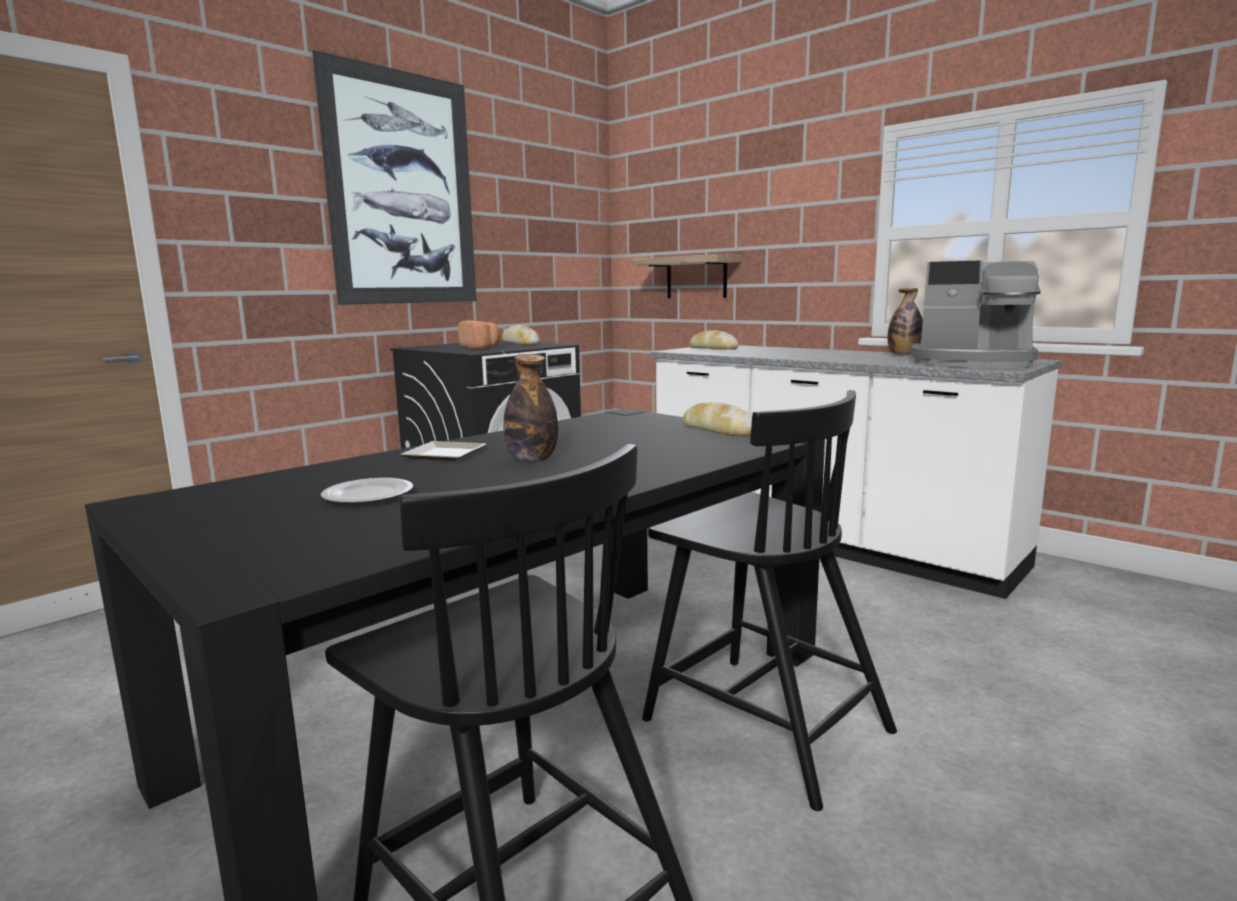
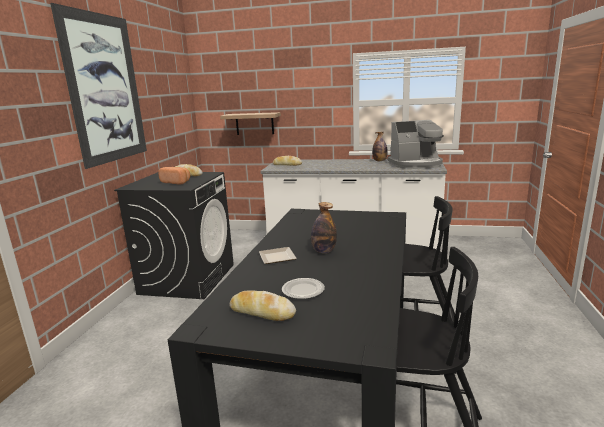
camera: 30 degrees left, 5 degrees up
bread [682,402,752,436] -> bread moved to [229,291,296,321]

